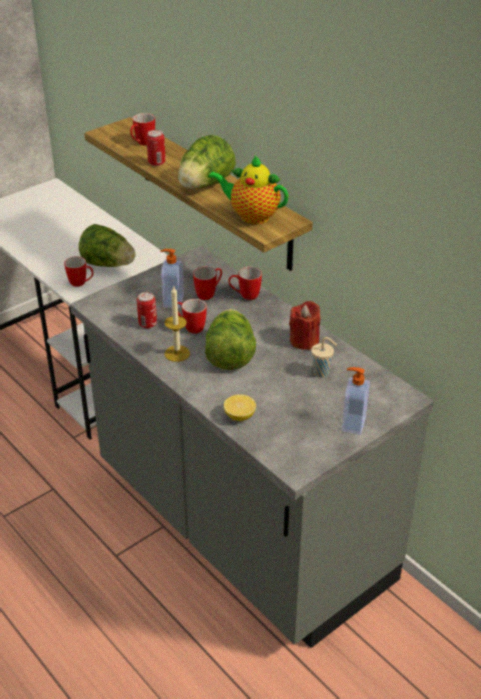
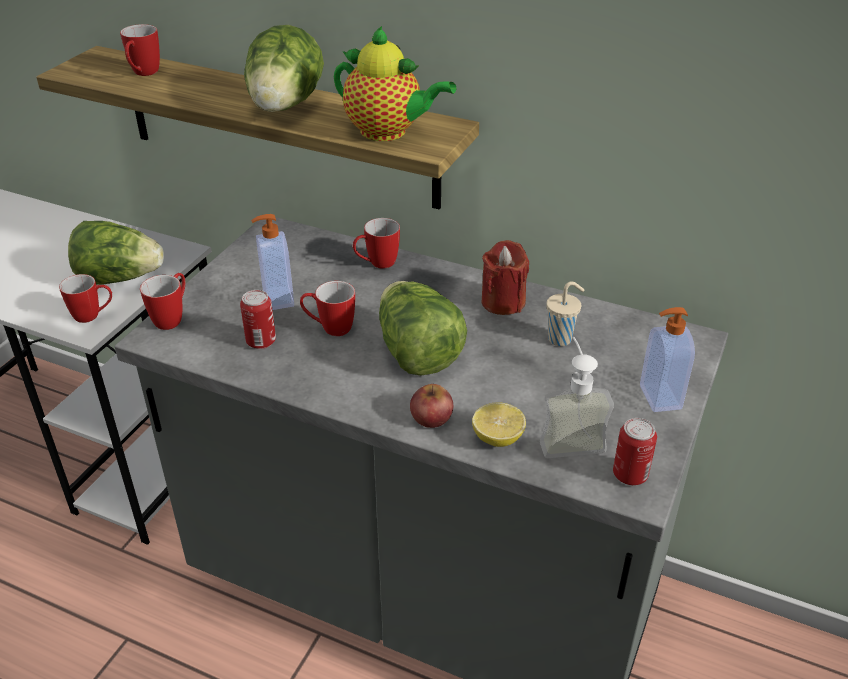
camera: 25 degrees left, 0 degrees up
can [146,130,166,166] -> can moved to [613,418,657,485]
candle [164,286,190,362] -> none
mug [193,267,222,300] -> mug moved to [140,273,185,330]
teapot [208,155,288,224] -> teapot turned 150 degrees counterclockwise [334,26,456,141]
none -> apple [410,384,453,428]
none -> soap dispenser [540,337,614,458]

